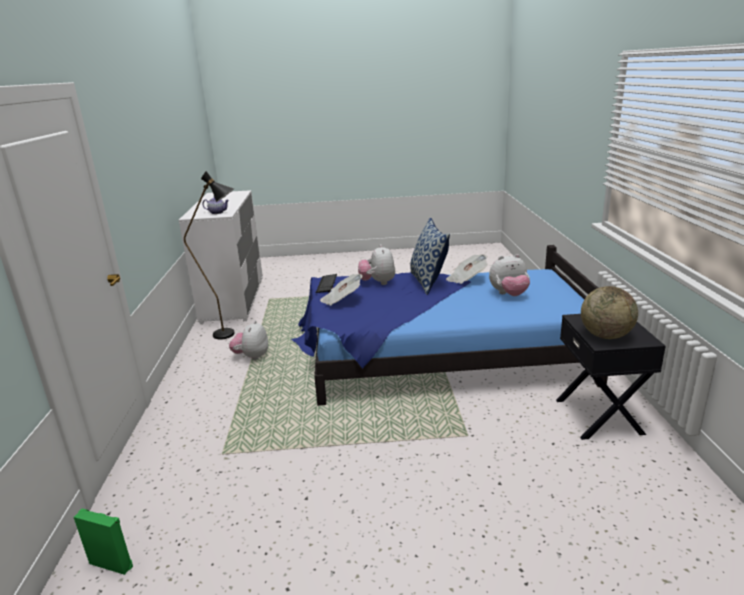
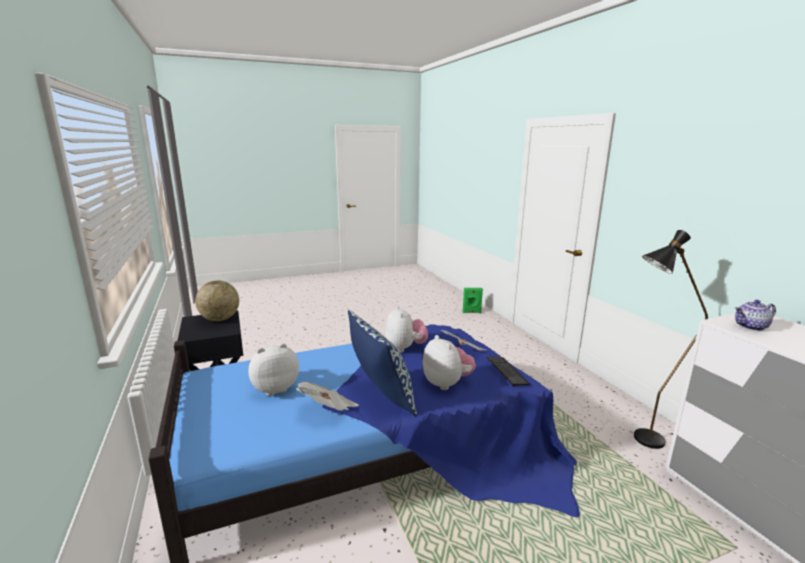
camera: 160 degrees right, 5 degrees down
plush toy [229,321,268,360] -> plush toy moved to [385,306,428,353]

